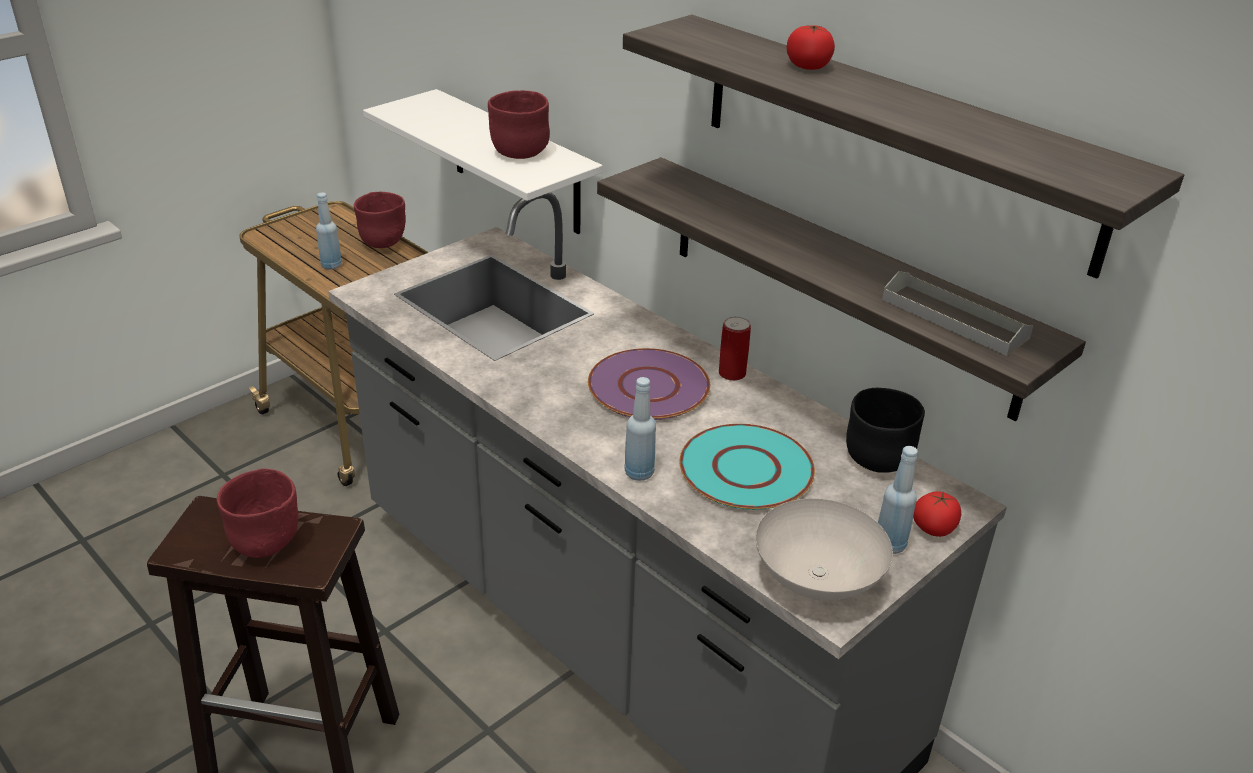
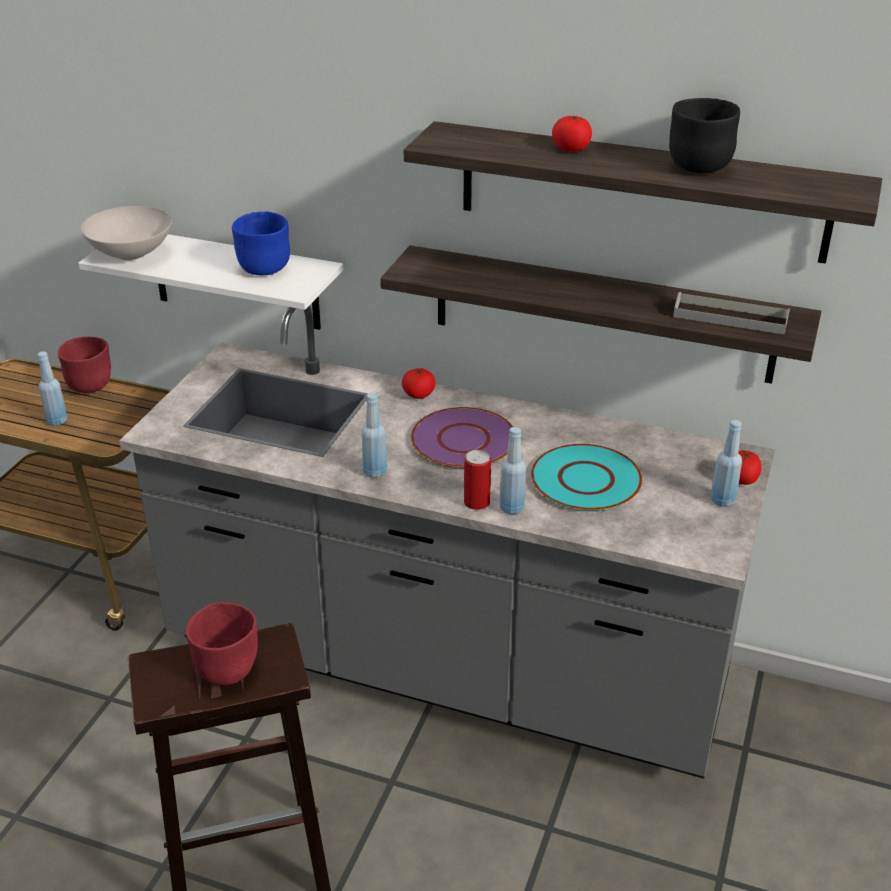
camera: 25 degrees left, 0 degrees up
red bowl [488,90,550,159] -> blue bowl [232,211,290,275]
can [719,316,751,381] -> can moved to [464,450,491,510]
white bowl [756,498,893,601] -> white bowl moved to [81,206,172,260]
black bowl [846,388,925,473] -> black bowl moved to [669,98,740,173]
none -> blue bottle [362,393,387,478]
none -> tomato [402,368,435,399]

